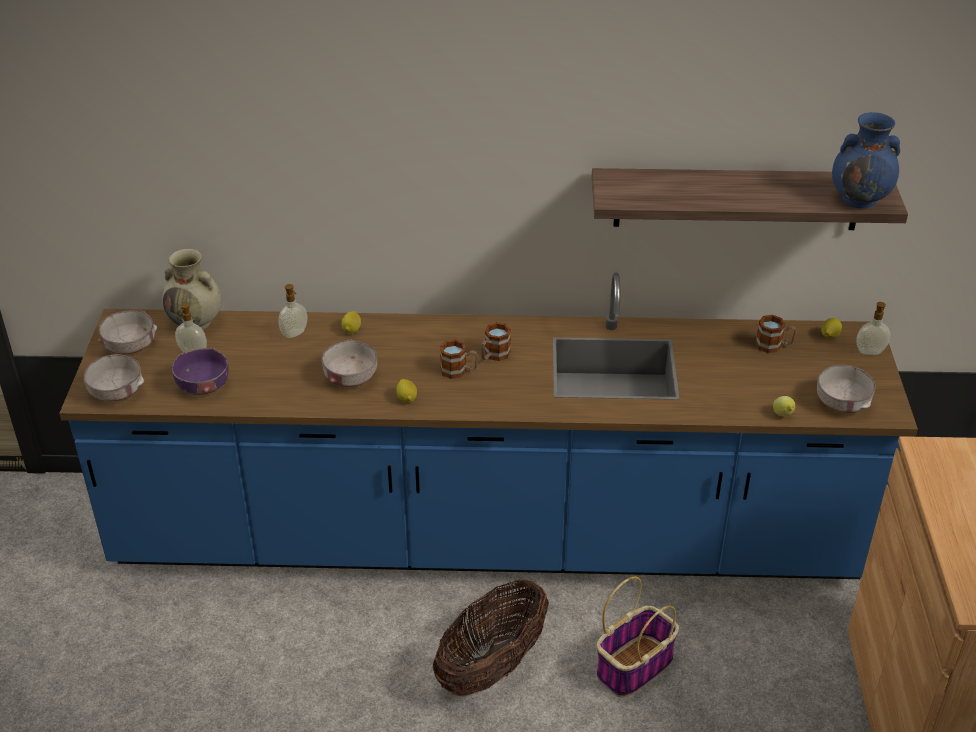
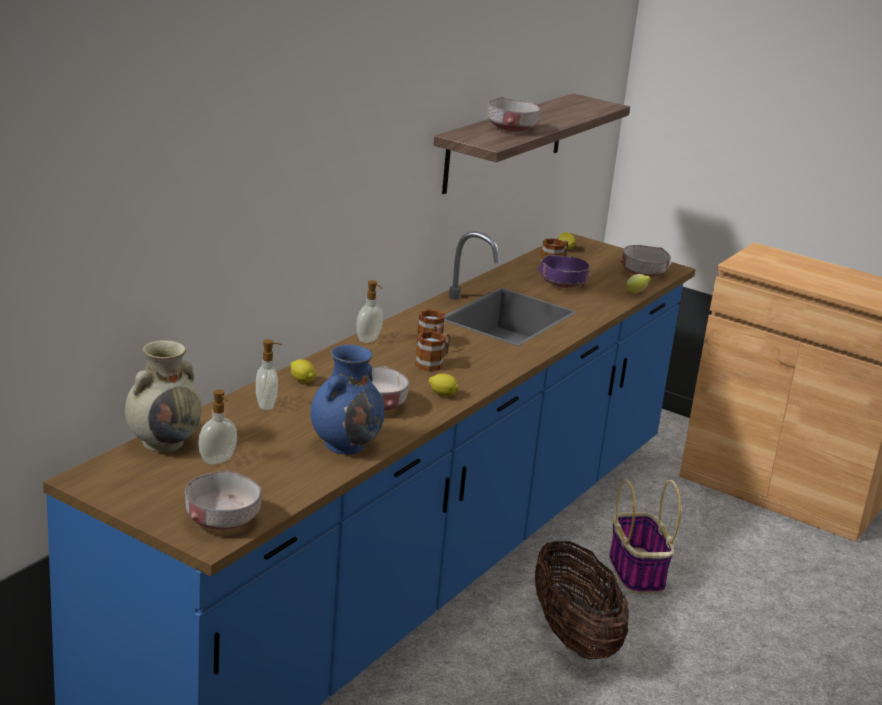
camera: 60 degrees left, 15 degrees down
grey bowl [98,310,157,354] -> grey bowl moved to [488,97,541,132]
purple bowl [172,348,228,395] -> purple bowl moved to [537,255,591,288]
blue vase [832,112,900,208] -> blue vase moved to [311,345,384,454]
soap dispenser [856,302,890,355] -> soap dispenser moved to [356,280,383,343]

